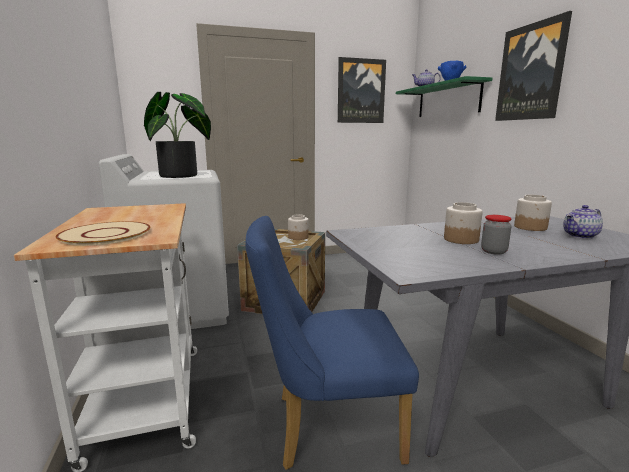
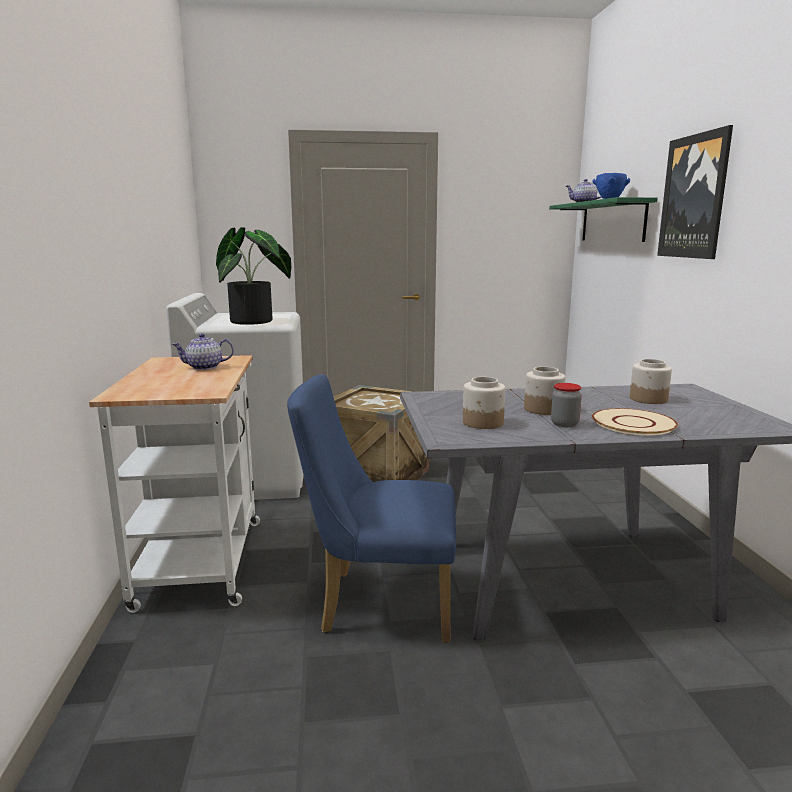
camera: 10 degrees right, 0 degrees up
beige plate [56,221,151,246] -> beige plate moved to [592,408,678,435]
jar [288,214,309,240] -> jar moved to [463,377,505,429]
picture [338,57,386,123] -> none
teapot [563,205,603,239] -> teapot moved to [172,333,234,370]

